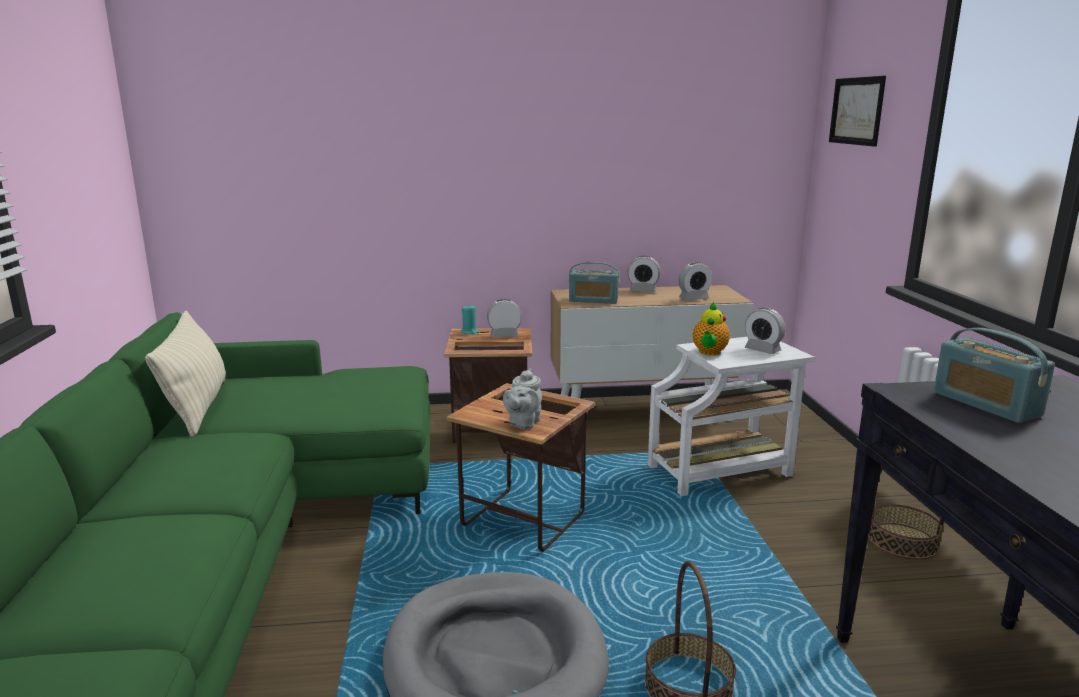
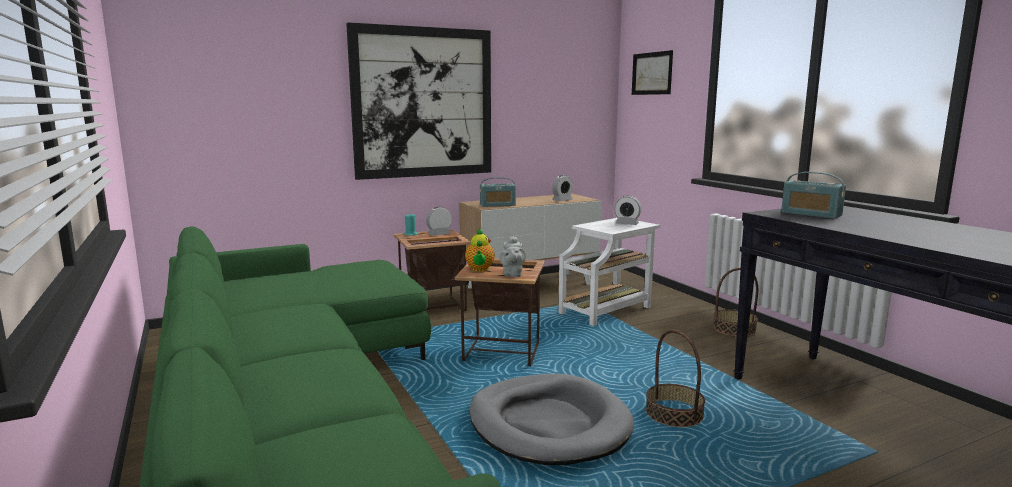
camera: 20 degrees left, 5 degrees down
beige pillow [145,311,226,437] -> none
alarm clock [627,256,660,292] -> none
teapot [693,302,730,355] -> teapot moved to [465,228,495,272]
none -> picture [346,22,491,180]

